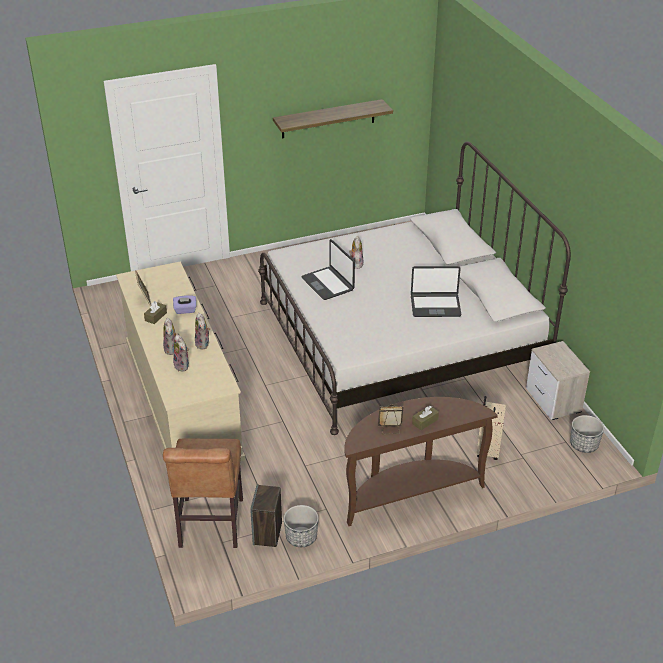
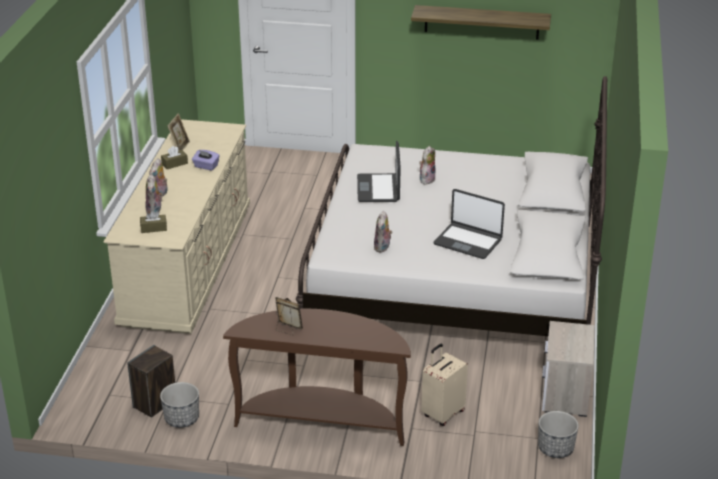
camera: 30 degrees right, 5 degrees down
brown chair [163,439,243,548] -> none
plush toy [195,313,210,349] -> plush toy moved to [374,211,393,253]
brown tissue box [412,406,439,430] -> brown tissue box moved to [140,211,167,233]

